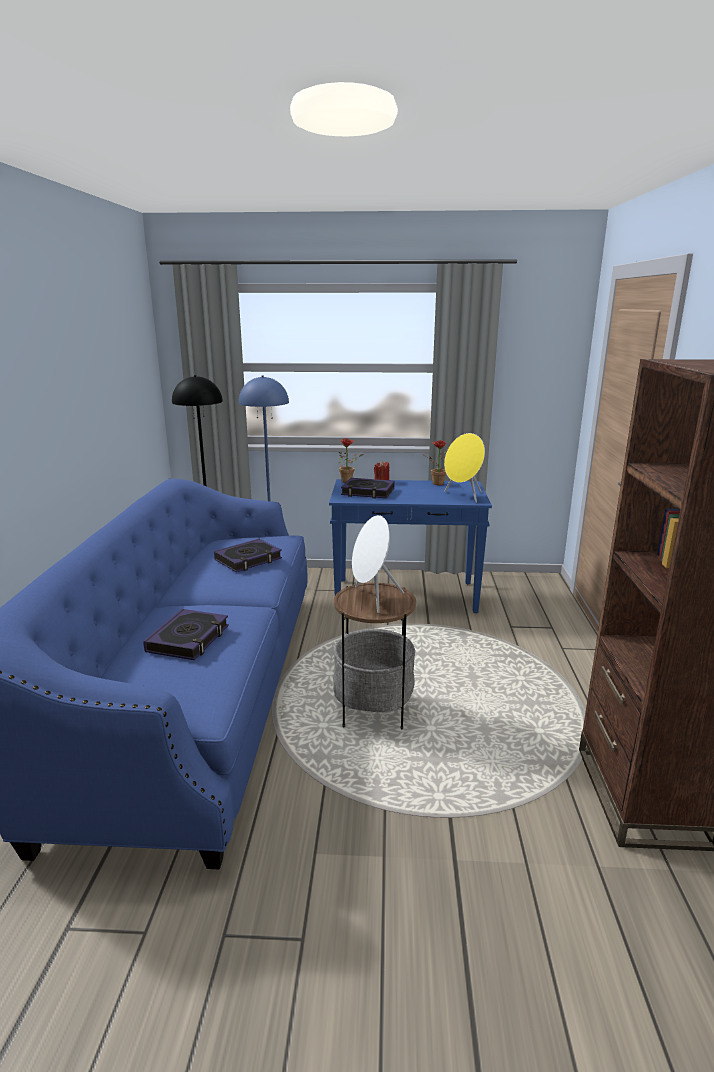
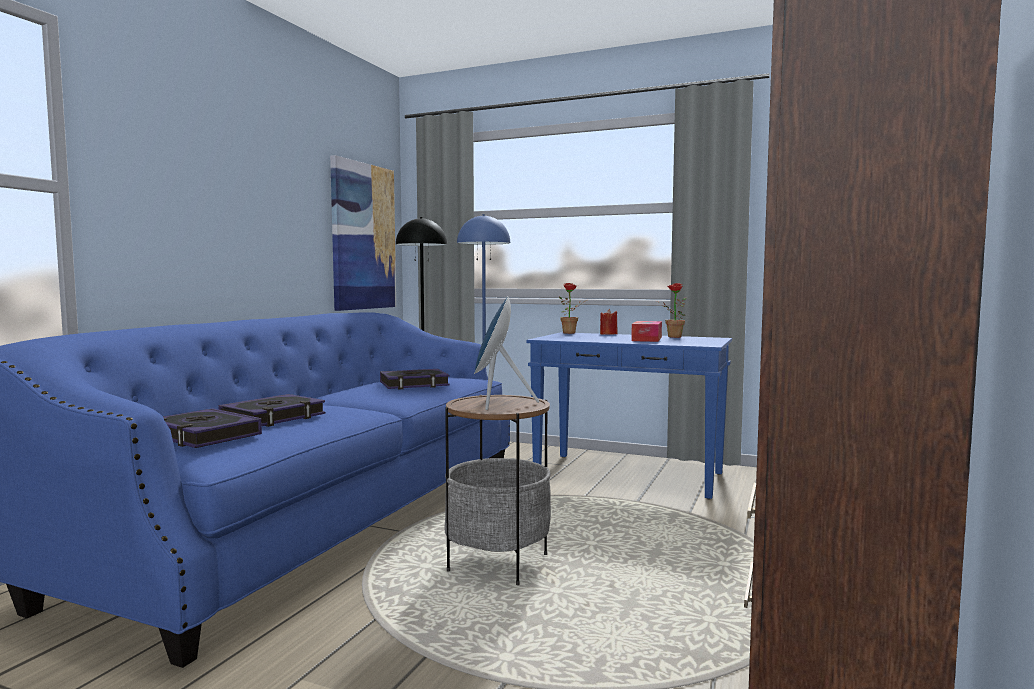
camera: 20 degrees right, 15 degrees down
book [341,478,394,499] -> book moved to [163,408,262,448]
white speaker [352,515,404,613] -> blue speaker [474,297,539,410]
yellow speaker [444,433,485,503] -> none
none -> picture [330,155,396,311]
none -> tissue box [631,321,662,342]

